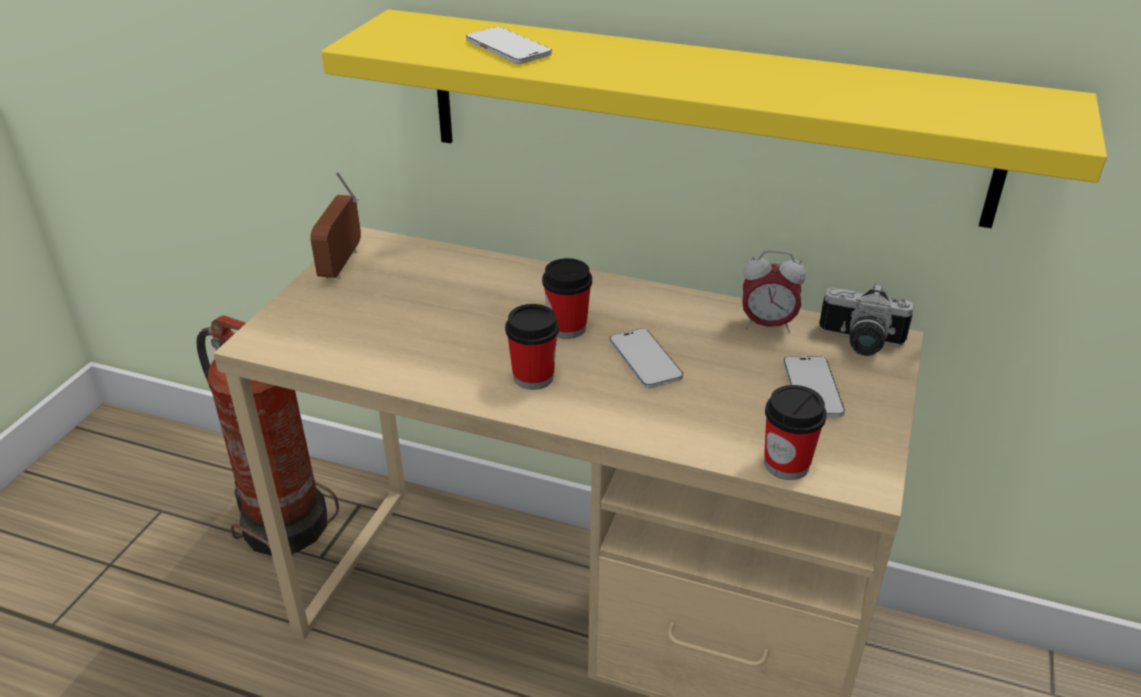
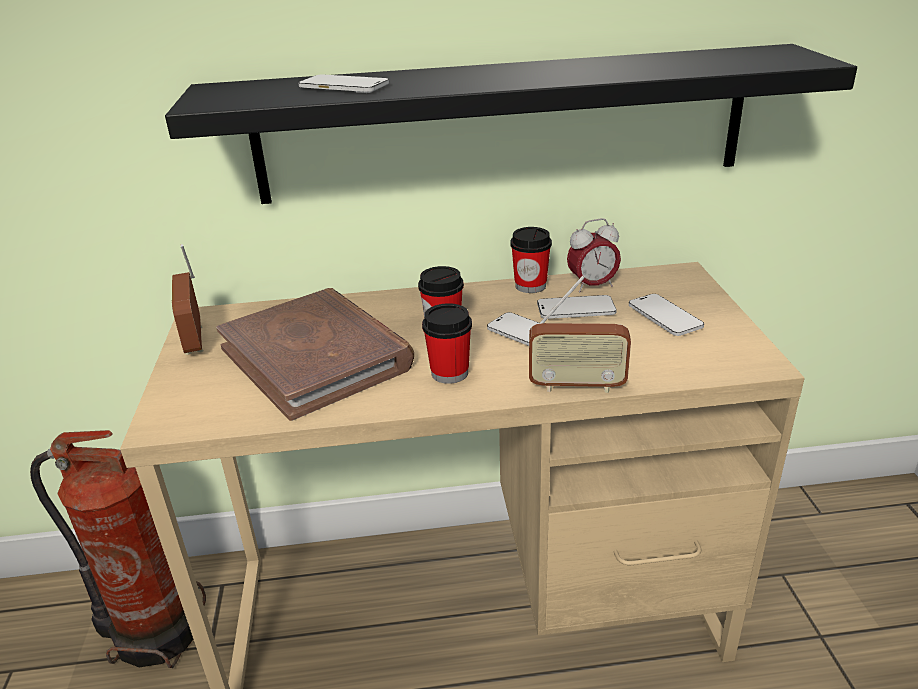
camera: 25 degrees left, 5 degrees down
yellow shelf [321,9,1107,228] -> black shelf [165,44,857,204]
cup [764,385,827,480] -> cup moved to [510,227,552,293]
camera [819,283,913,356] -> none
none -> brown book [216,288,414,421]
none -> radio [529,275,631,393]
none -> phone [537,295,617,319]

